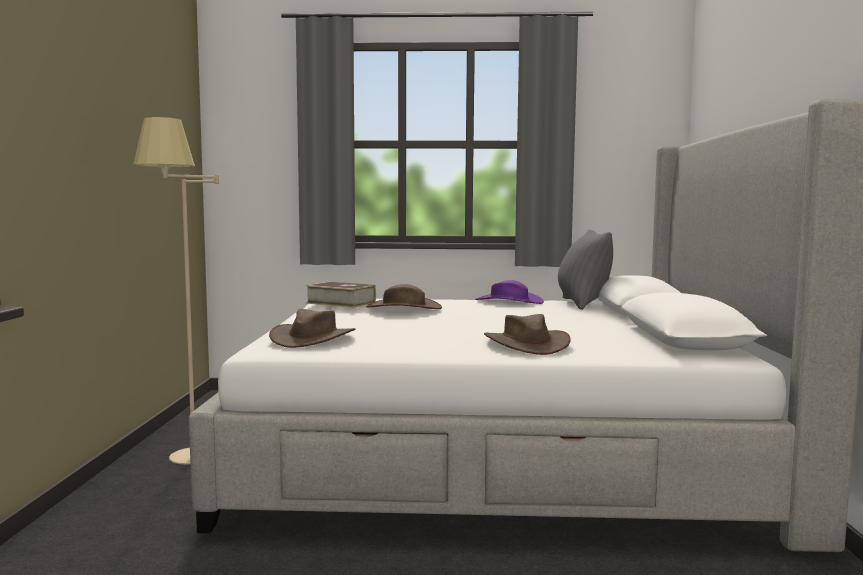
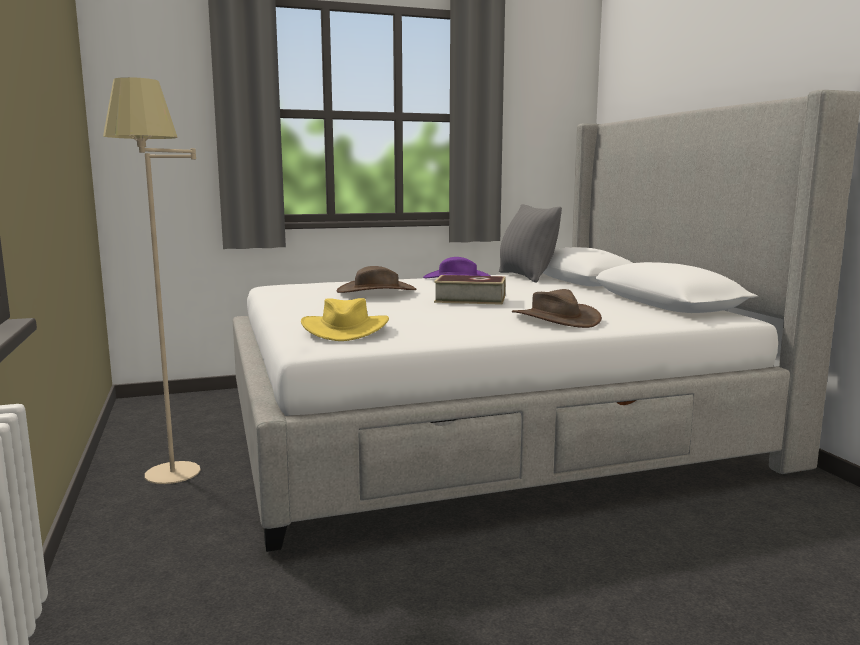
camera: 20 degrees left, 5 degrees up
brown hat [269,309,355,348] -> yellow hat [301,298,389,341]
book [305,282,376,308] -> book moved to [434,275,506,305]

